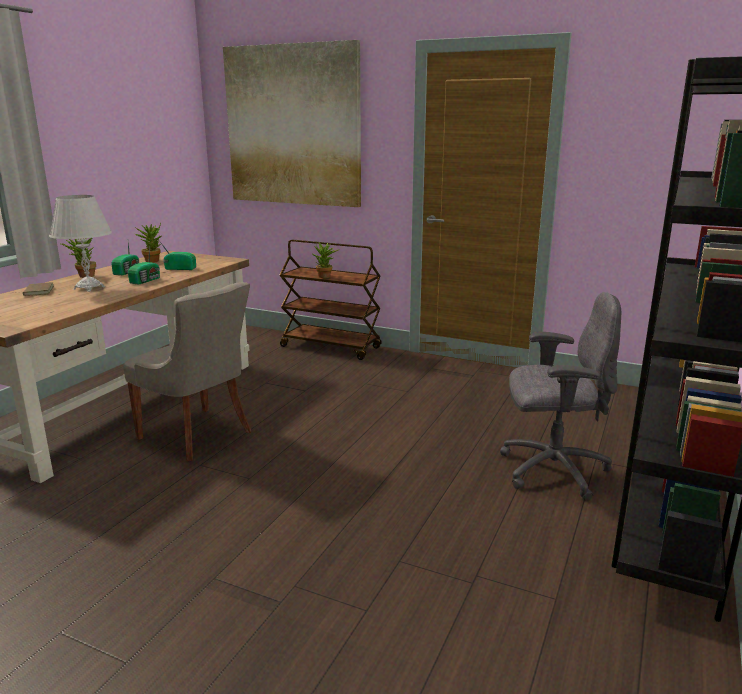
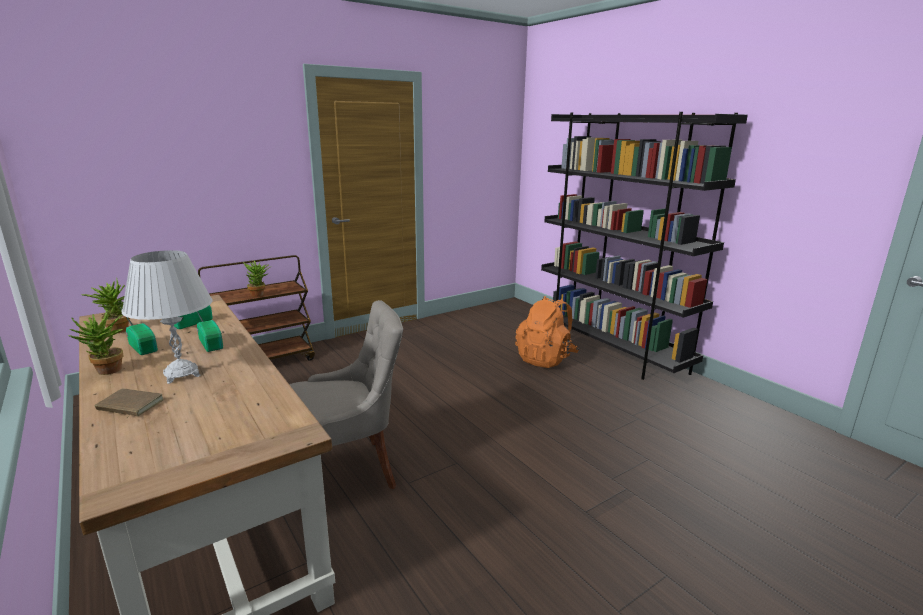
camera: 60 degrees left, 0 degrees up
picture [223,40,361,207] -> none
grey office chair [500,292,621,501] -> orange backpack [515,296,579,368]

